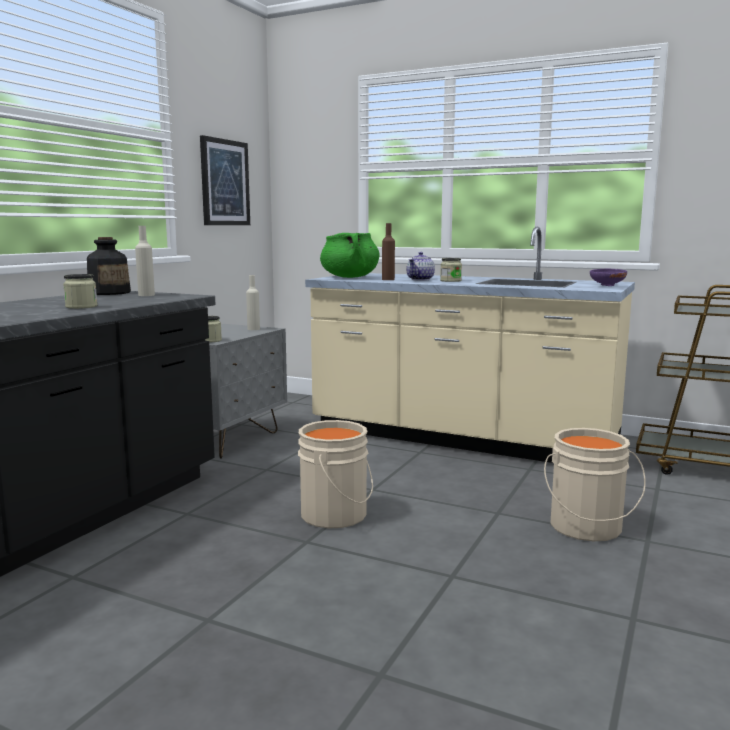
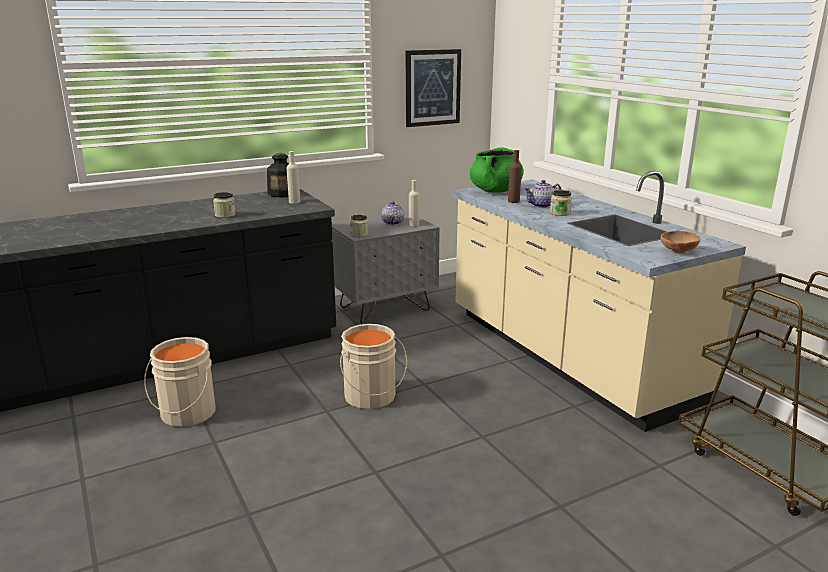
camera: 35 degrees right, 10 degrees up
beige bucket [544,428,646,541] -> beige bucket moved to [144,337,215,427]
purple bowl [590,269,627,286] -> brown bowl [661,231,700,254]
none -> teapot [381,201,404,225]

